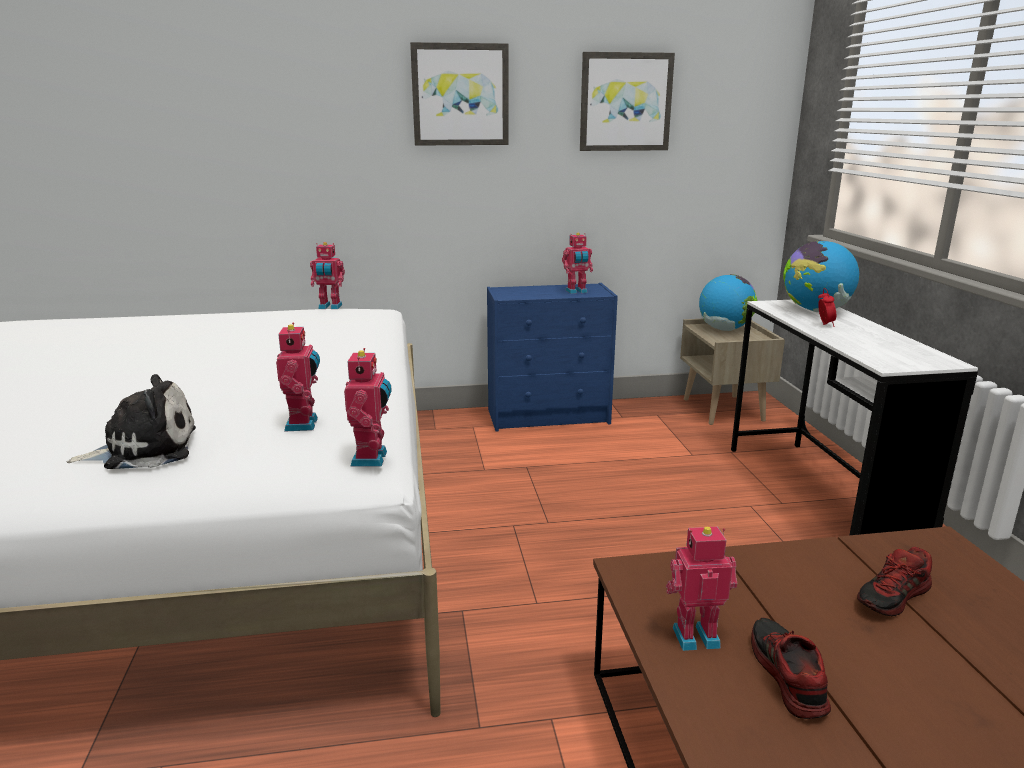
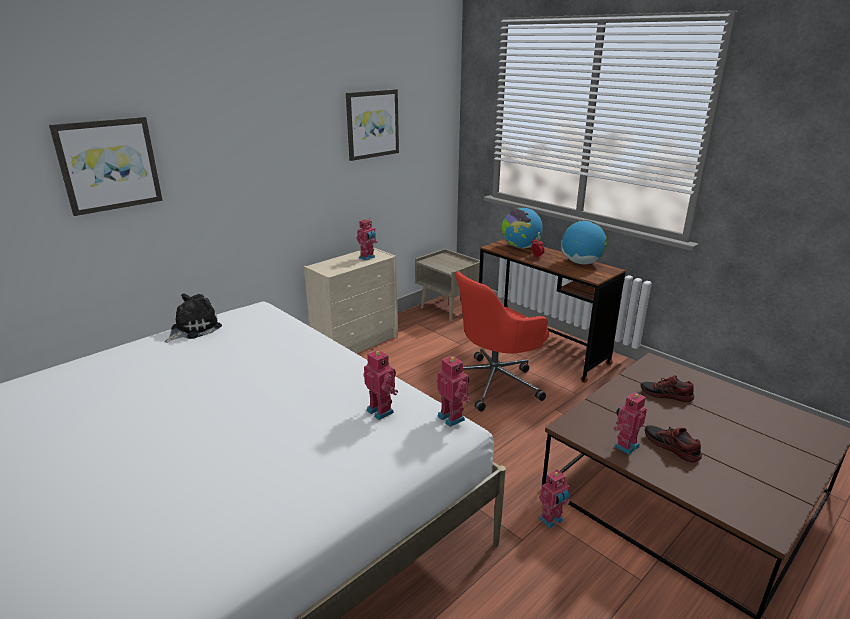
camera: 35 degrees left, 5 degrees up
plush toy [66,374,196,469] -> plush toy moved to [165,294,222,343]
toy robot [310,242,345,309] -> toy robot moved to [539,469,570,528]
picture [410,42,509,146] -> picture moved to [49,117,163,216]
blue dresser [487,283,618,432] -> beige dresser [304,247,398,354]
globe [699,274,757,331] -> globe moved to [561,220,607,264]
white desk [731,300,978,535] -> brown desk [479,239,626,383]
shoe [857,547,932,616] -> shoe turned 90 degrees clockwise [640,375,694,402]
none -> red office chair [455,271,549,412]

